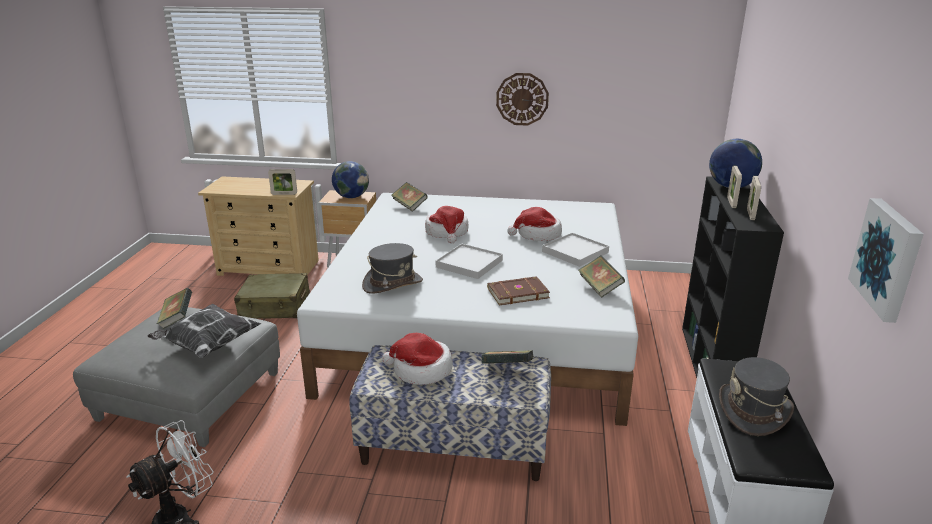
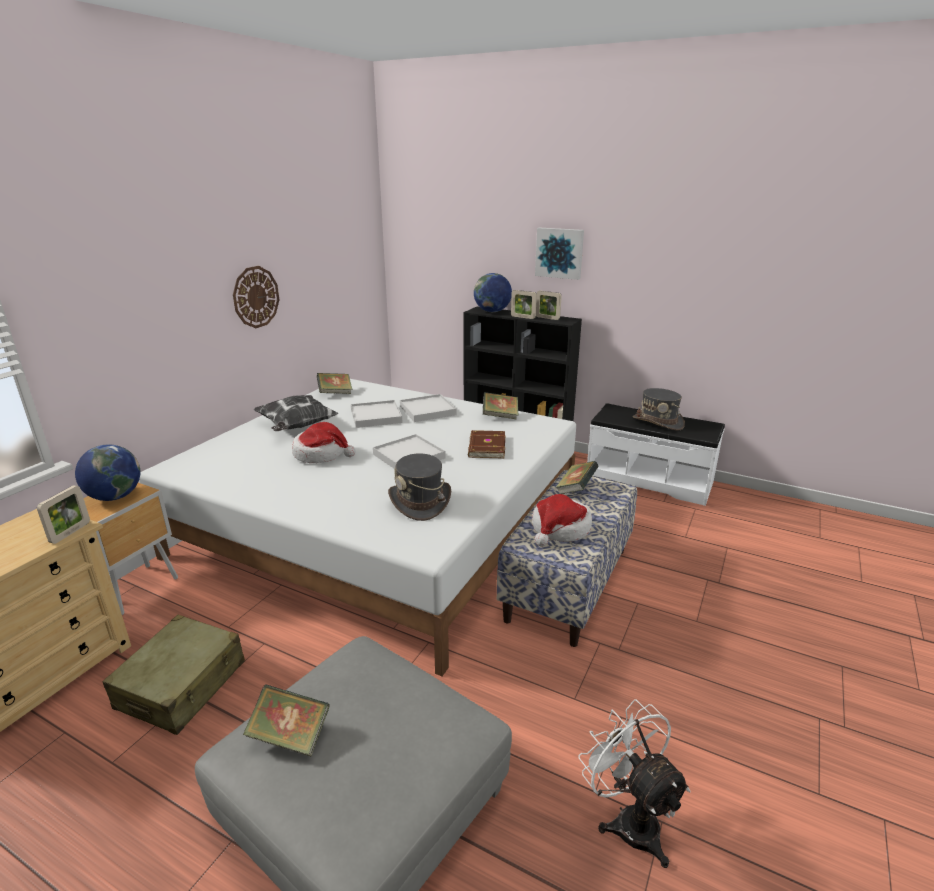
camera: 70 degrees left, 0 degrees up
pillow [147,304,261,358] -> pillow moved to [254,395,339,431]
book [392,182,428,212] -> book moved to [317,373,352,394]
hat [507,207,562,241] -> white tray [351,400,403,428]
picture [848,198,924,323] -> picture moved to [535,227,584,280]

